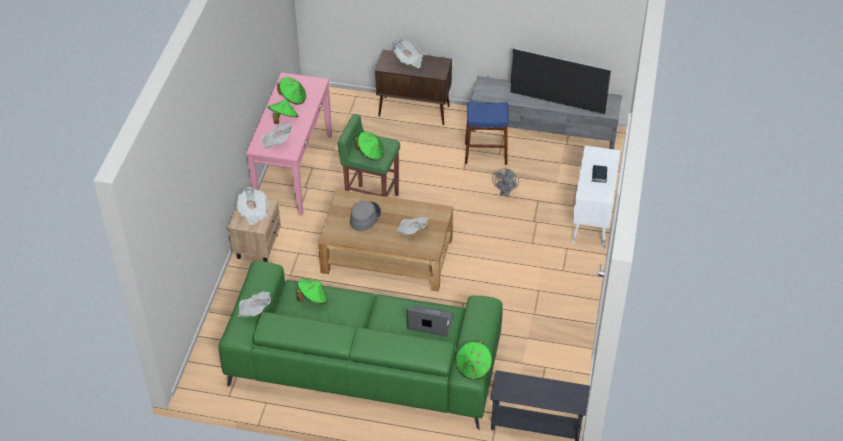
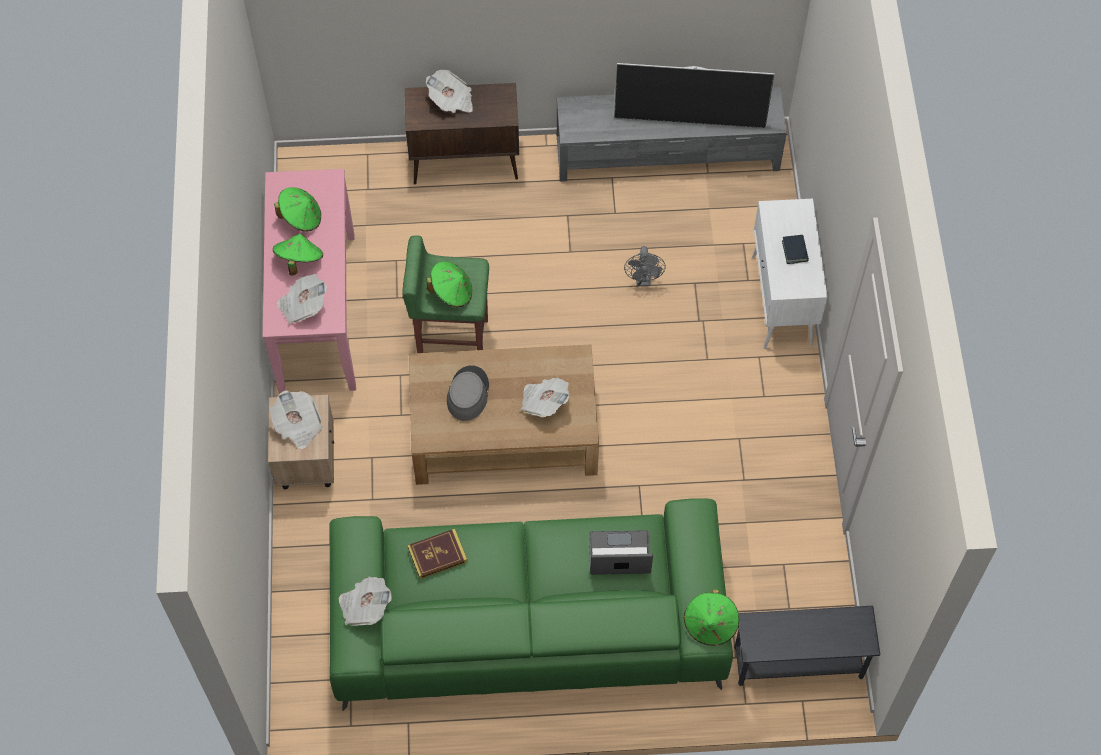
camera: 15 degrees left, 15 degrees up
green hat [296,279,328,304] -> book [407,529,467,579]
blue stool [465,101,509,165] -> none

